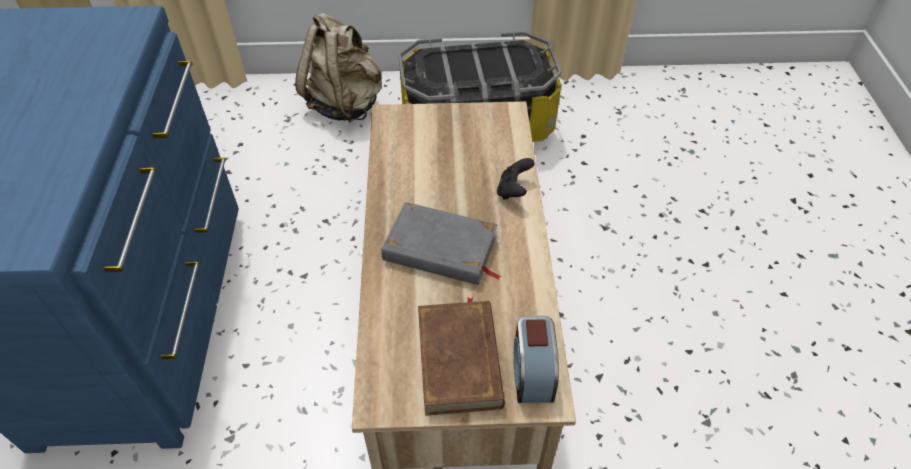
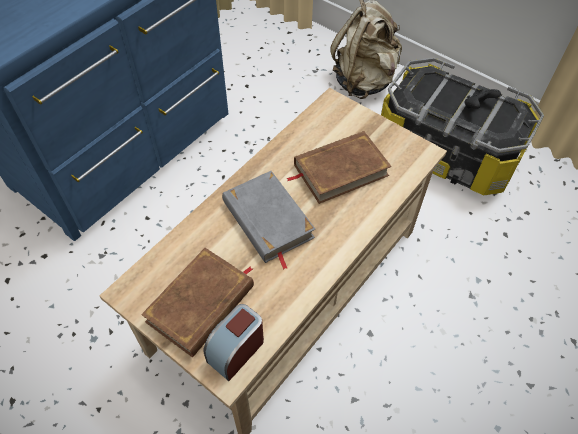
camera: 40 degrees right, 5 degrees up
black game controller [497,158,534,200] -> black game controller moved to [464,89,501,109]
none -> brown book [287,131,391,204]

